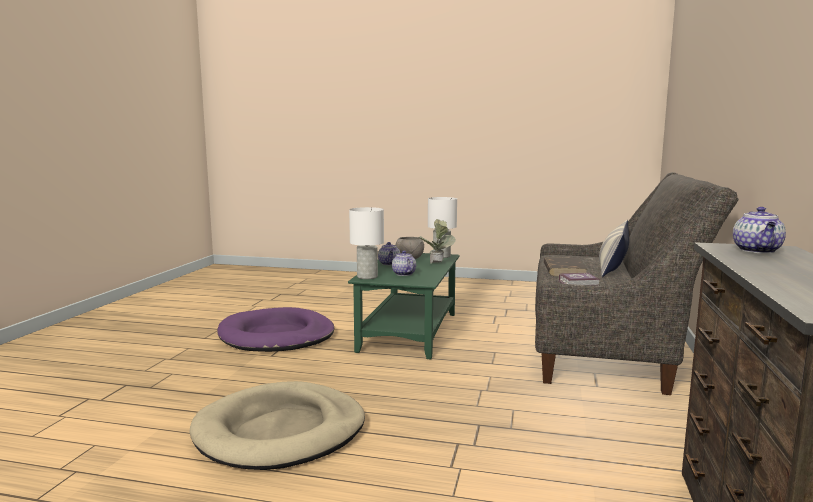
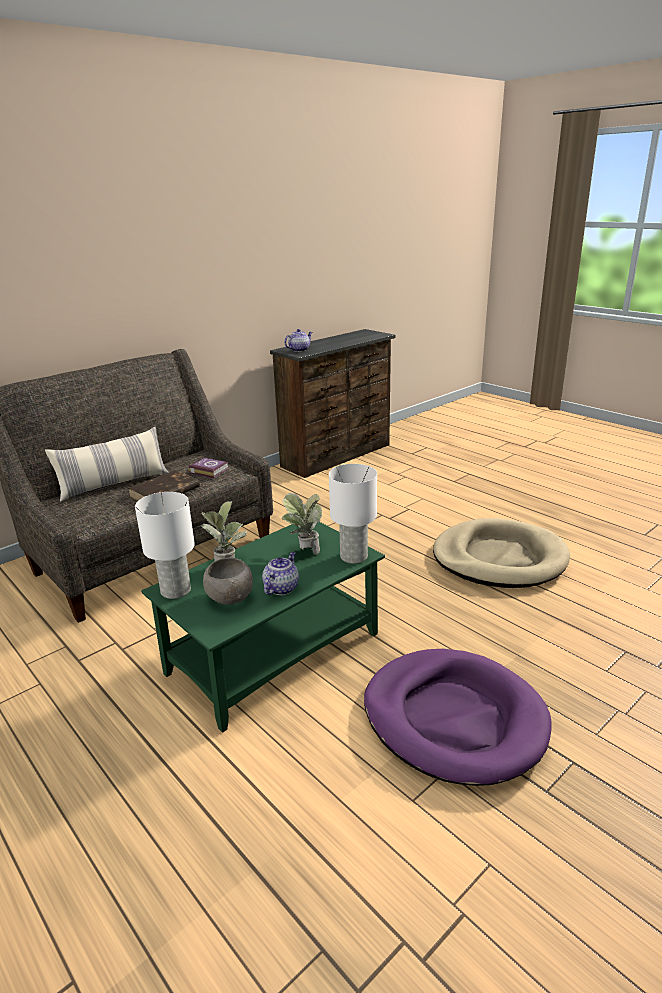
camera: 145 degrees left, 15 degrees up
teapot [392,251,416,276] -> potted plant [282,493,322,555]

